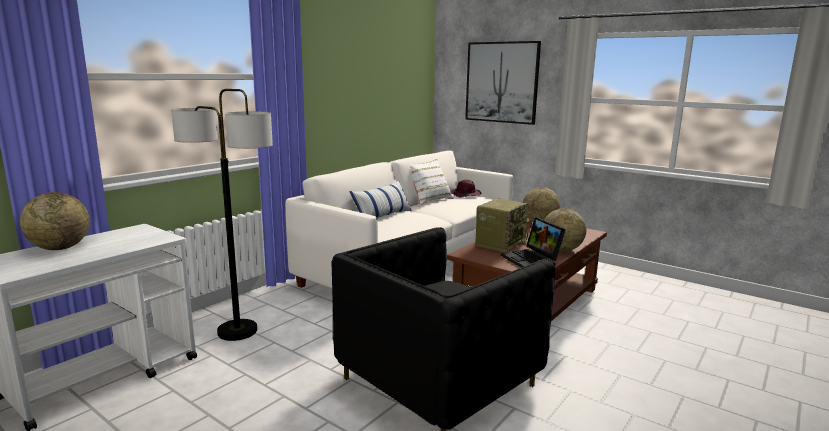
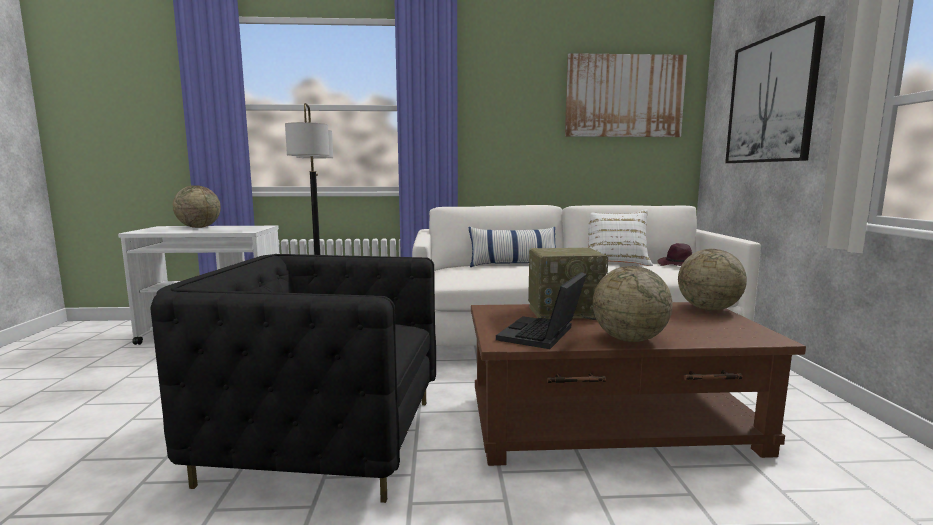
camera: 50 degrees right, 5 degrees down
none -> picture [565,53,687,137]

